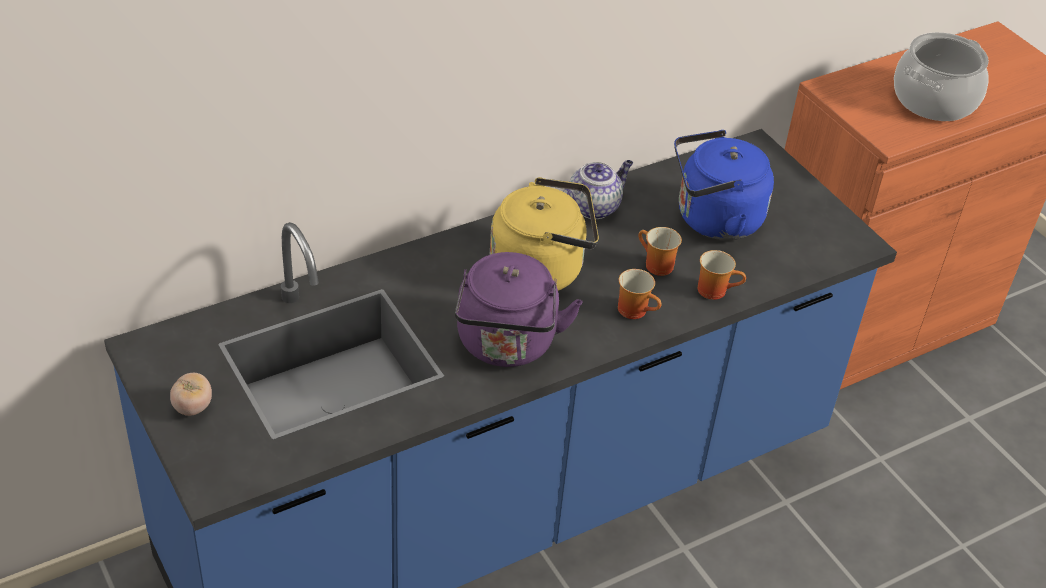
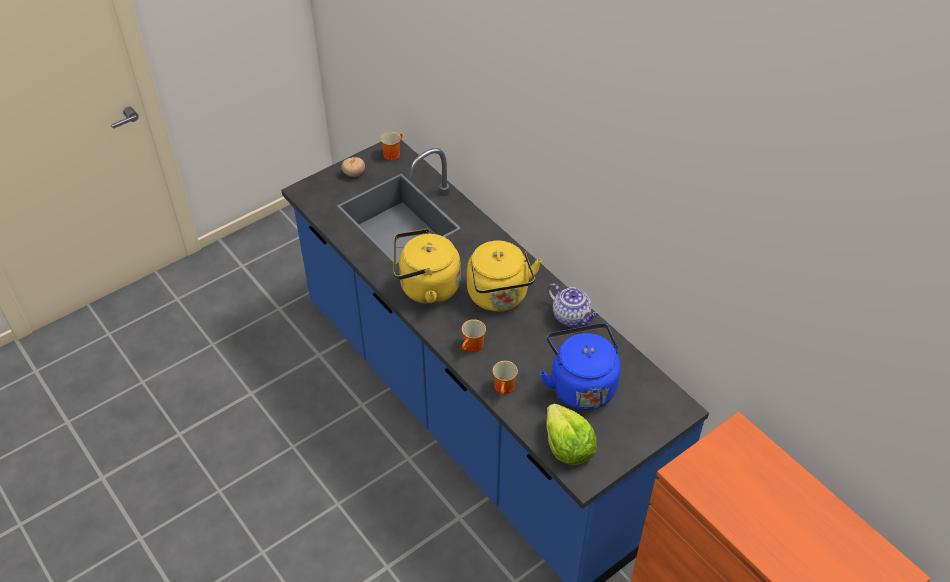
camera: 85 degrees right, 5 degrees up
purple kettle [455,252,582,367] -> yellow kettle [394,229,461,304]
mug [638,227,682,276] -> mug moved to [380,132,403,160]
cooking pot [894,32,989,121] -> none
none -> lettuce [546,404,597,465]

